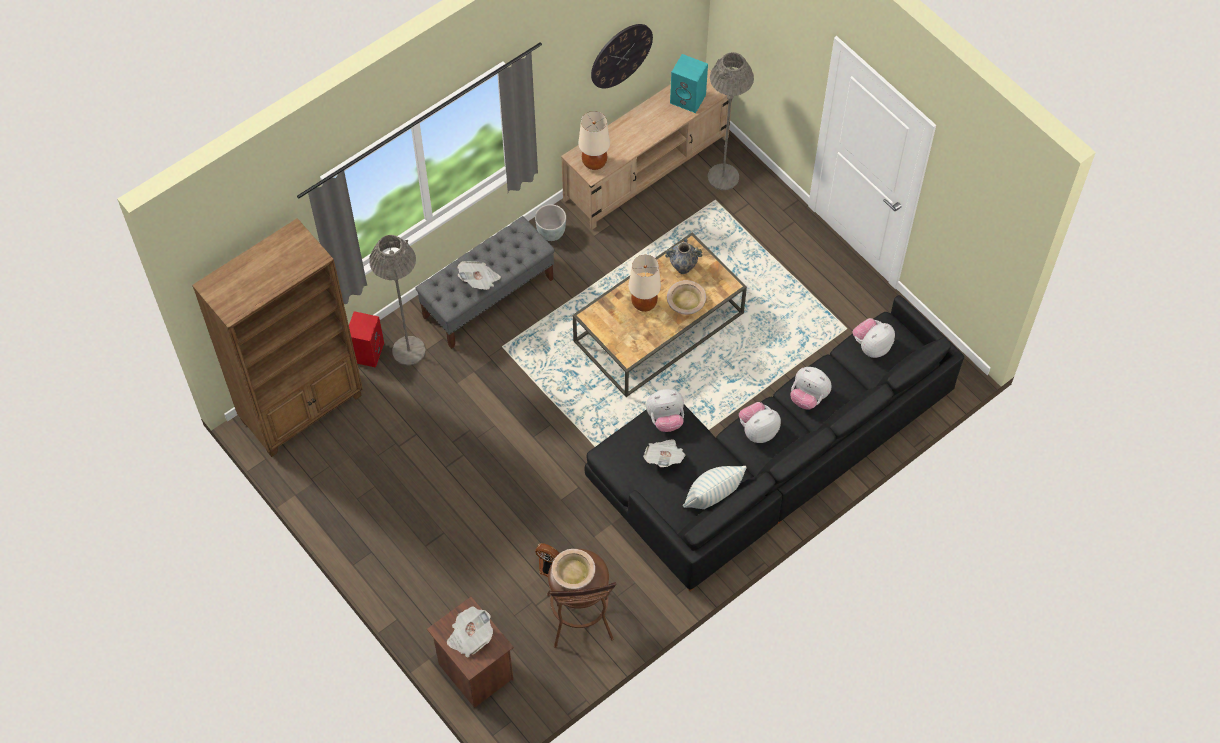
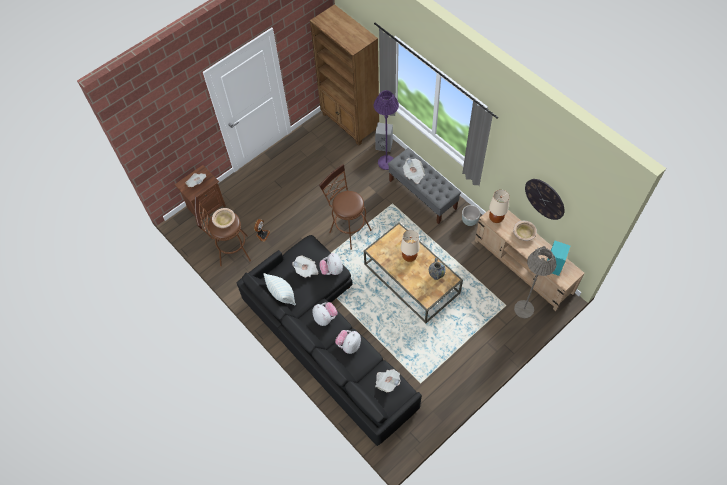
camera: 90 degrees right, 0 degrees up
red speaker [349,311,384,368] -> grey speaker [375,123,393,152]
grey floor lamp [369,235,426,366] -> purple floor lamp [374,90,399,170]
beige bowl [667,280,706,315] -> beige bowl moved to [513,221,537,241]
plush toy [853,318,895,358] -> newspaper [375,369,400,392]
none -> brown stool [319,164,372,250]

